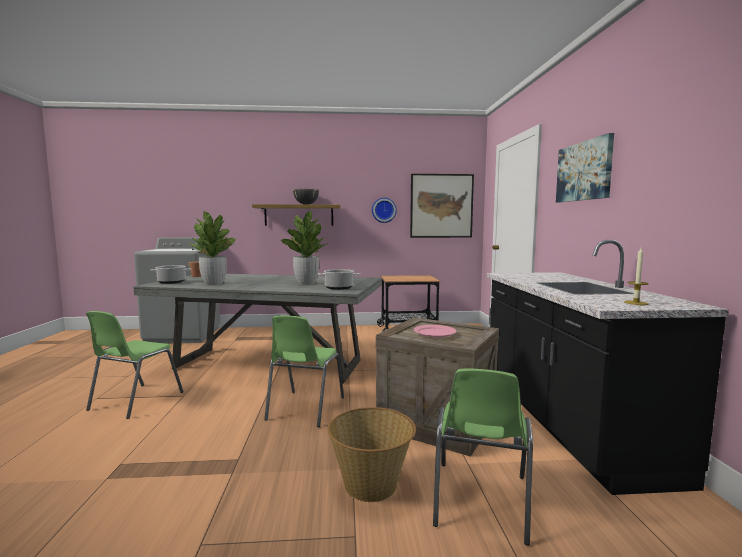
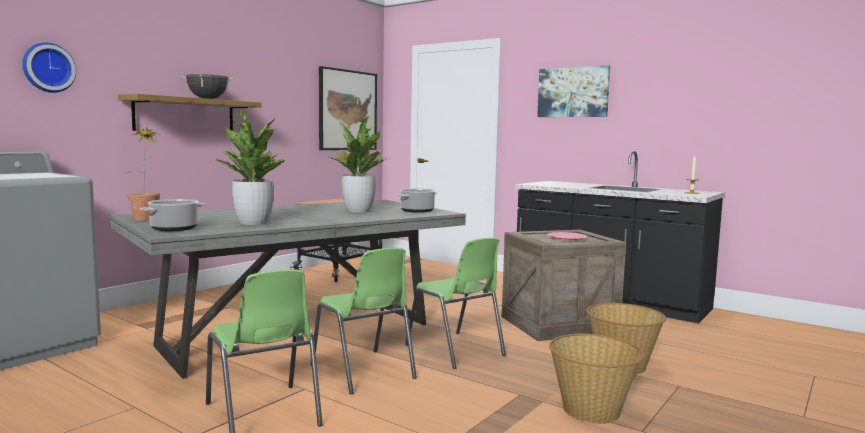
camera: 50 degrees left, 0 degrees up
wall clock [372,198,397,223] -> wall clock moved to [22,42,76,93]
green chair [433,369,533,546] -> green chair moved to [310,248,417,394]
none -> basket [549,334,645,424]

